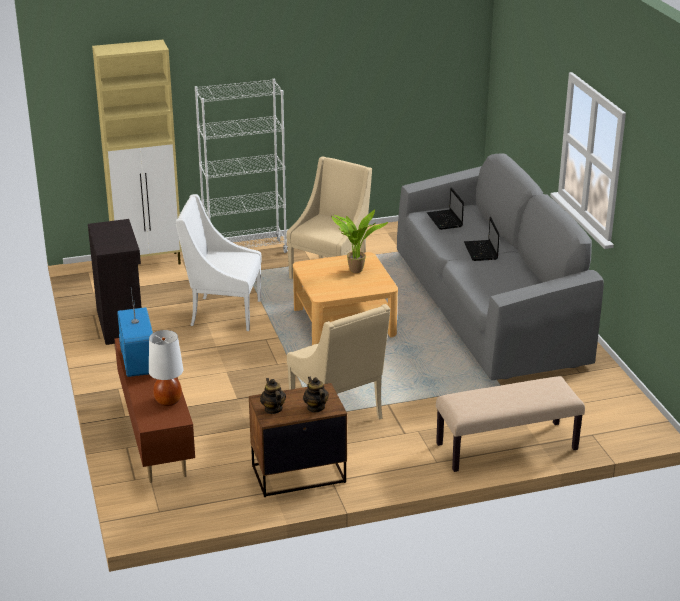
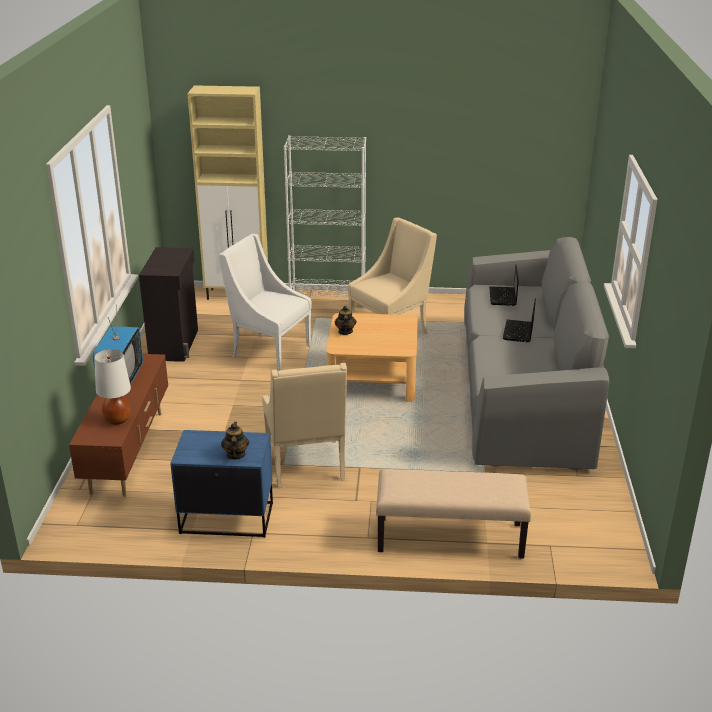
camera: 20 degrees right, 0 degrees up
brown nightstand [249,383,347,497] -> blue nightstand [170,430,273,538]
teapot [260,378,286,414] -> teapot moved to [335,306,356,335]
potted plant [331,209,388,273] -> none

